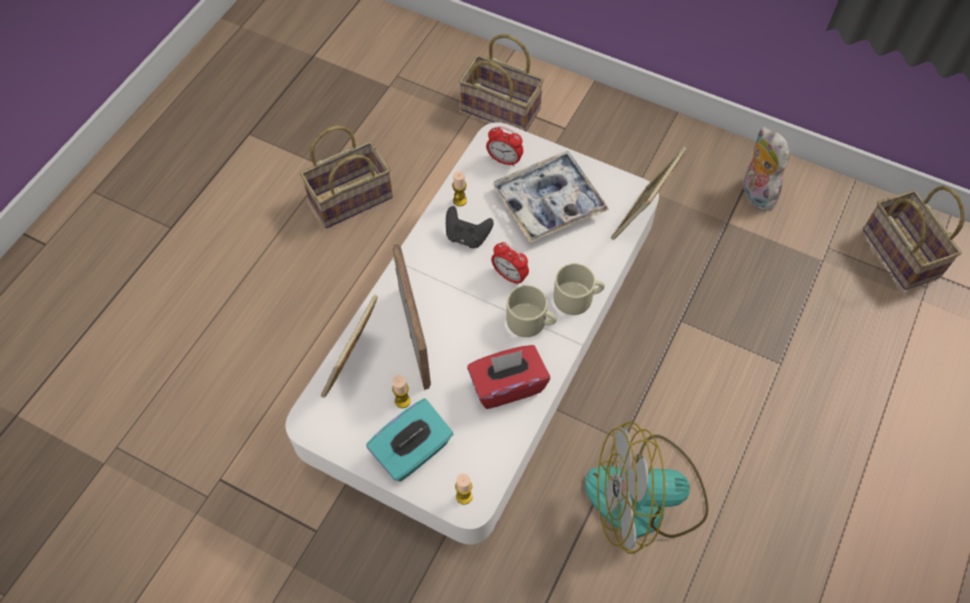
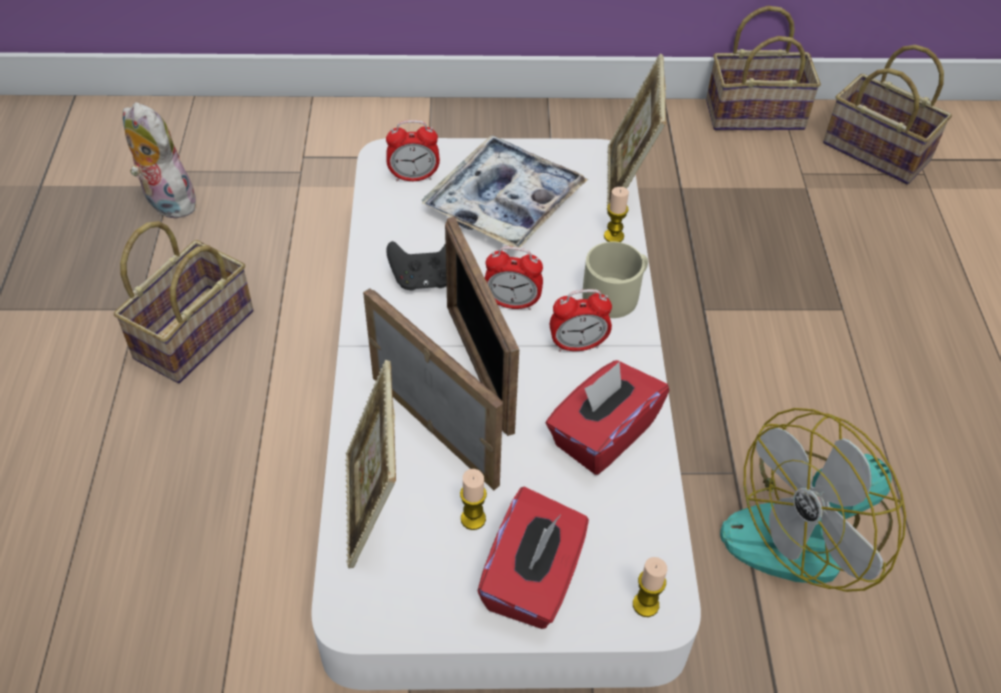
camera: 30 degrees left, 10 degrees down
turquoise tissue box [366,399,453,482] -> red tissue box [477,487,589,629]
candle [452,172,467,206] -> candle moved to [604,187,629,242]
basket [459,34,544,132] -> basket moved to [706,6,821,130]
beige mug [506,285,557,337] -> alarm clock [550,289,612,352]
plush toy [743,127,790,211] -> plush toy moved to [123,102,196,219]
none -> picture frame [445,217,519,436]

